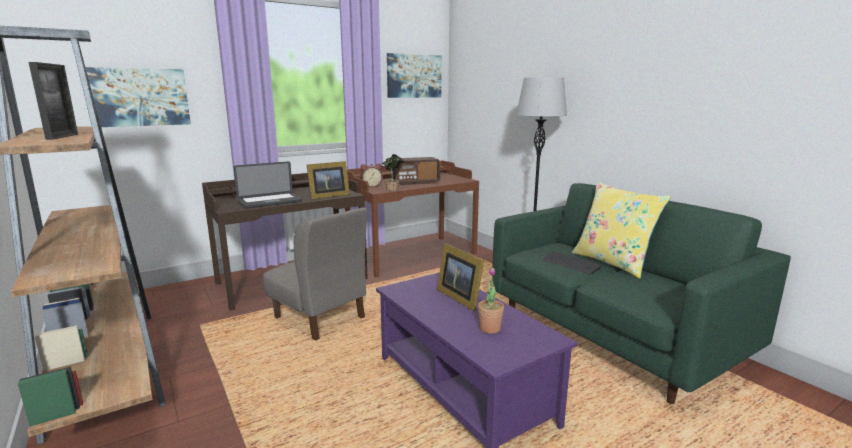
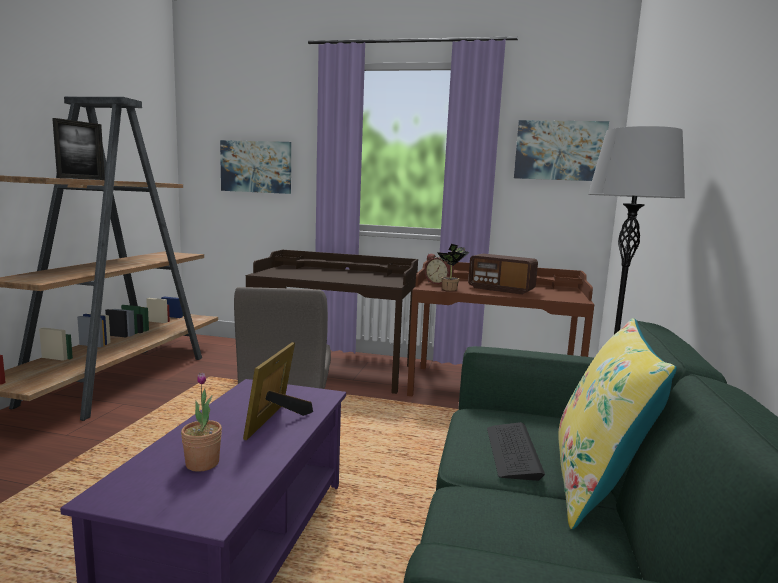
camera: 45 degrees right, 5 degrees down
laptop [233,161,302,209] -> none
picture frame [307,161,350,200] -> none

